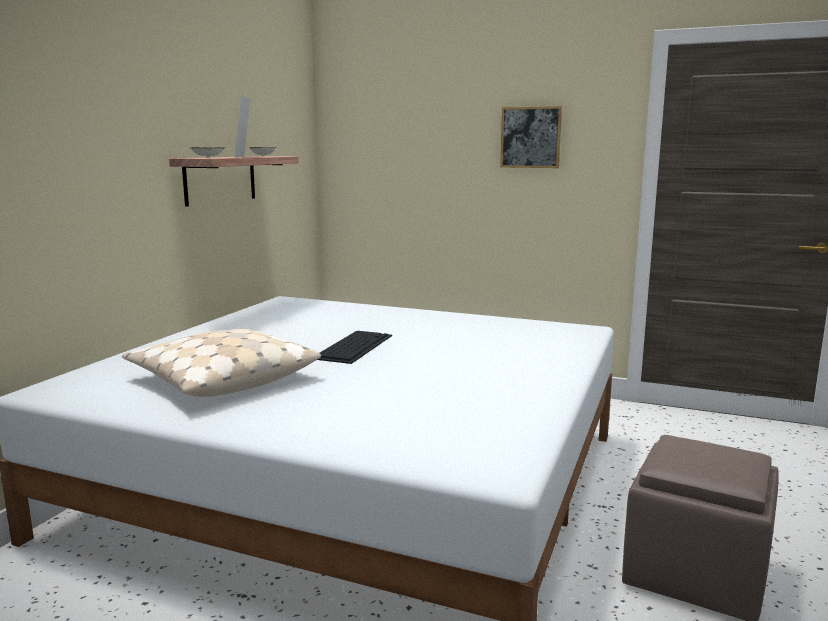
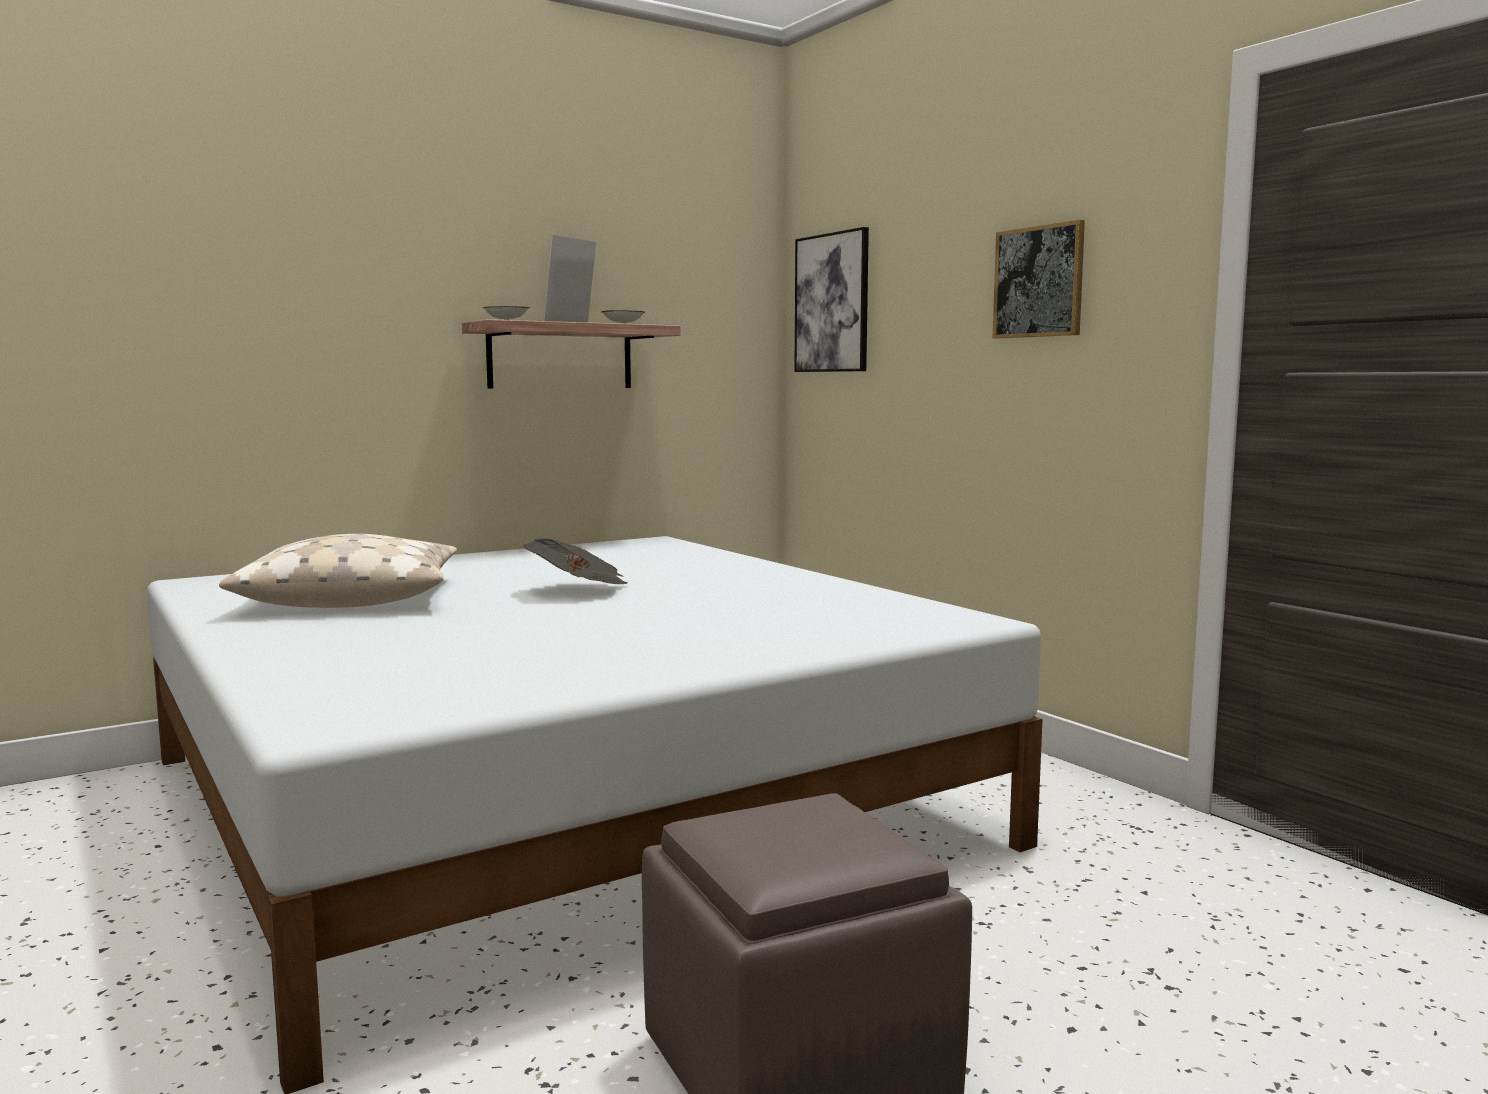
camera: 35 degrees right, 5 degrees down
keyboard [318,331,392,364] -> newspaper [523,539,627,584]
none -> picture [794,227,869,372]

